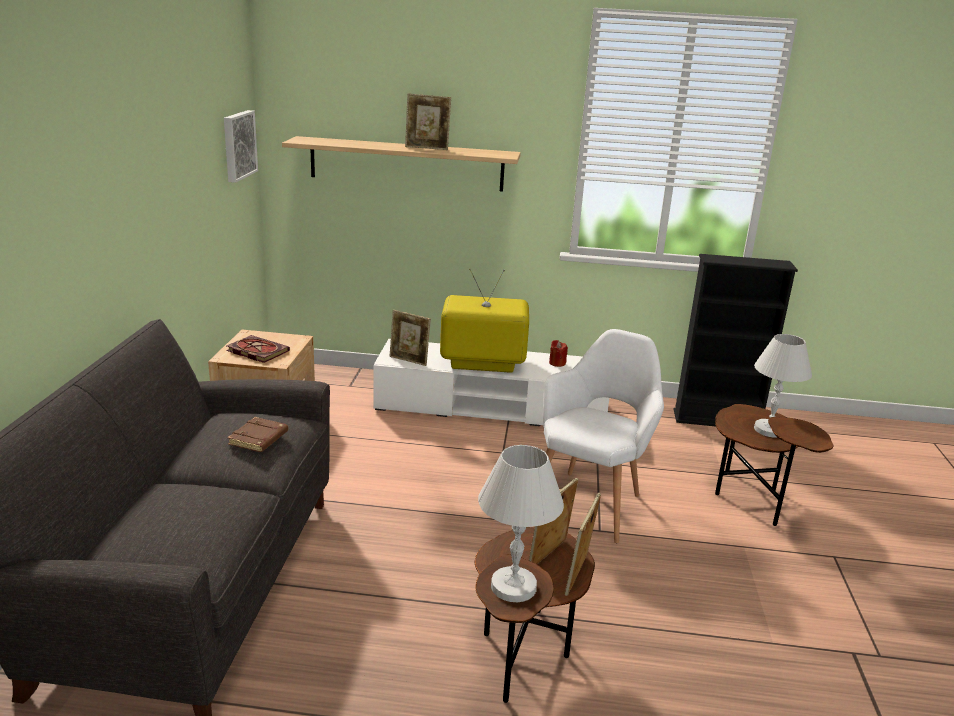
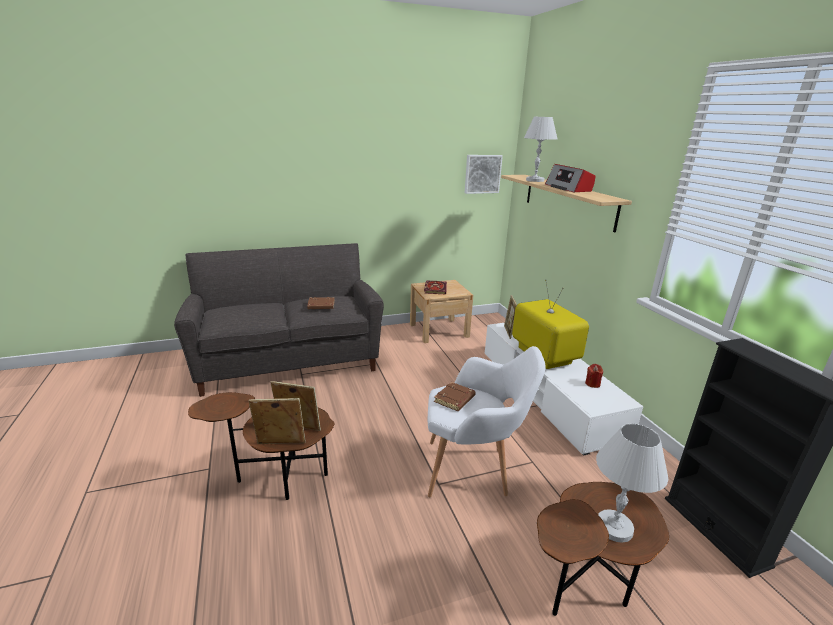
camera: 65 degrees right, 0 degrees up
picture frame [405,93,451,150] -> radio [545,164,596,193]
white table lamp [478,445,564,602] -> white table lamp moved to [524,117,557,182]
none -> brown book [434,382,476,411]

